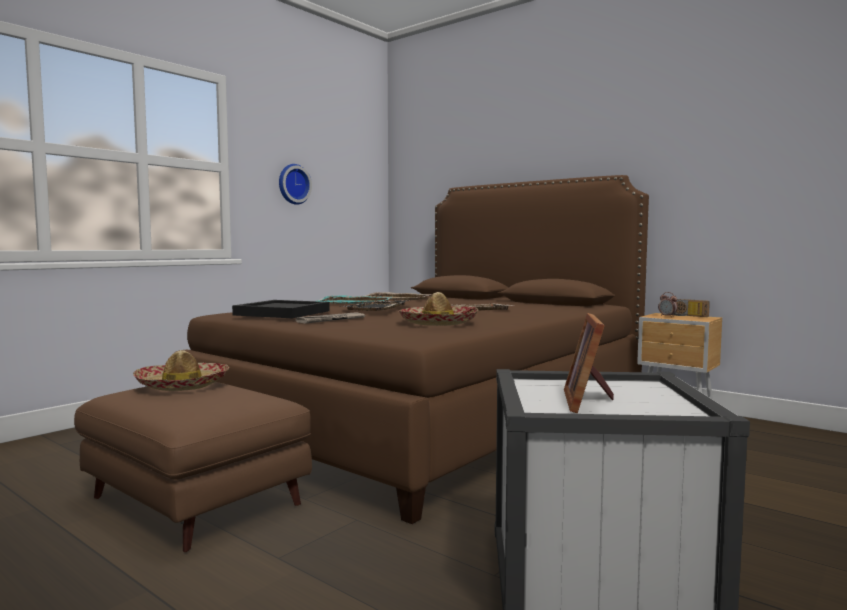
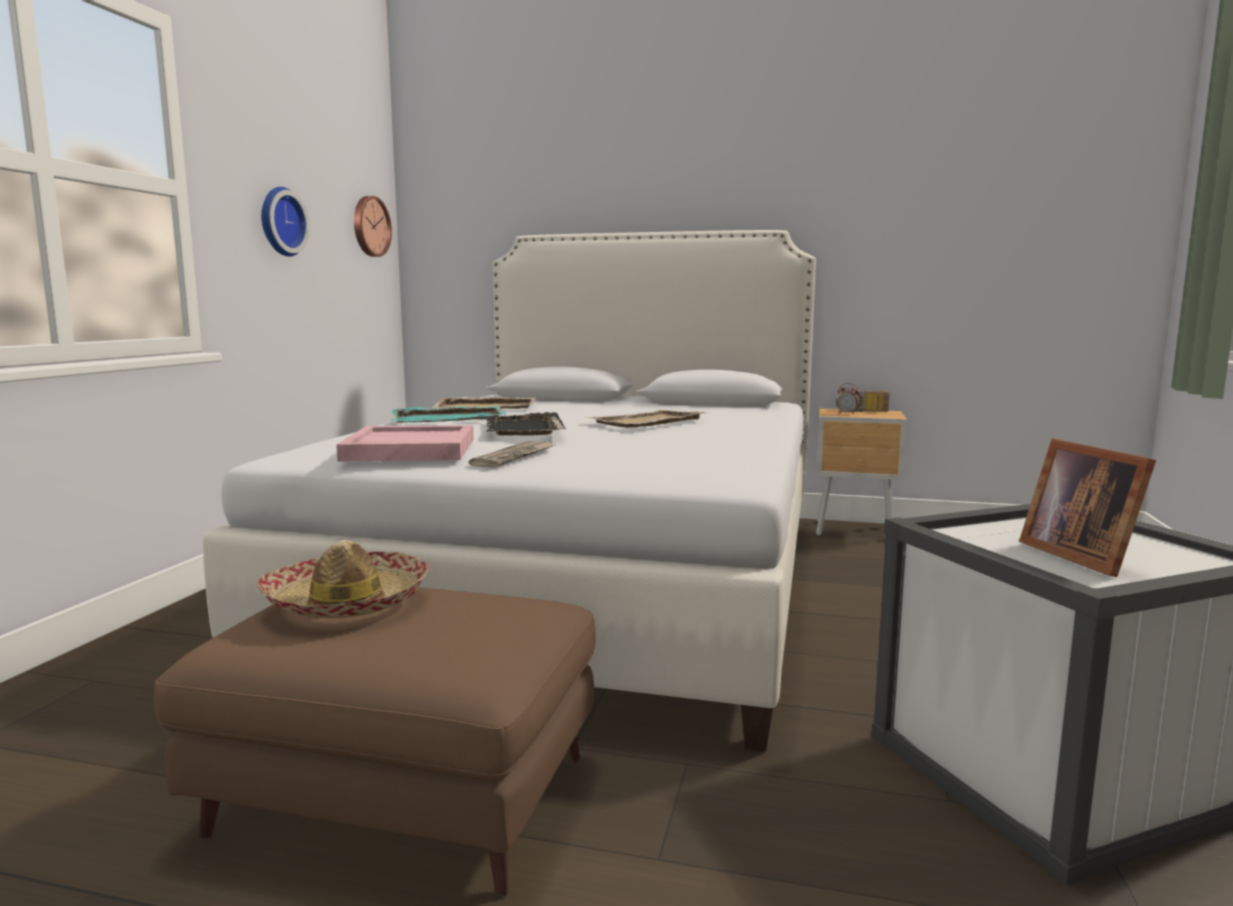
camera: 25 degrees left, 5 degrees up
brown bed [176,175,649,524] -> white bed [203,230,816,752]
black tray [232,300,330,318] -> pink tray [336,425,474,462]
hat [398,292,478,326] -> none
none -> wall clock [354,196,392,257]

